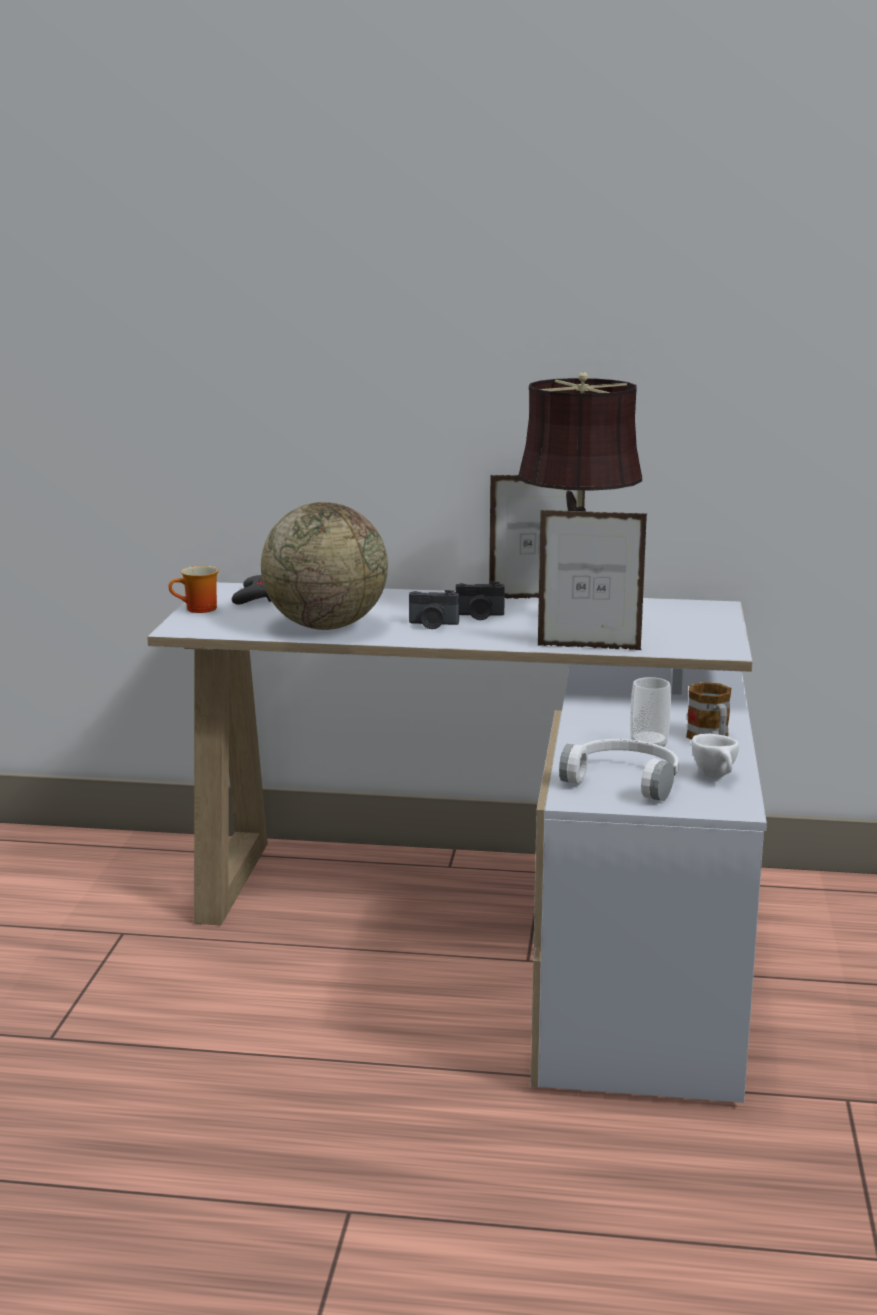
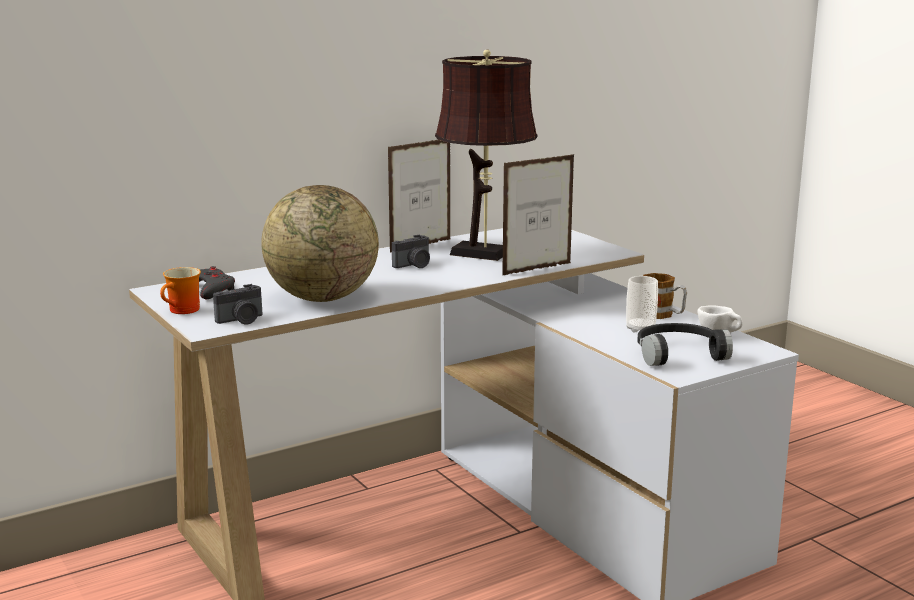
camera: 40 degrees left, 0 degrees up
camera [409,590,459,629] -> camera moved to [213,284,262,325]
white headphones [559,739,679,801] -> black headphones [638,323,733,366]

